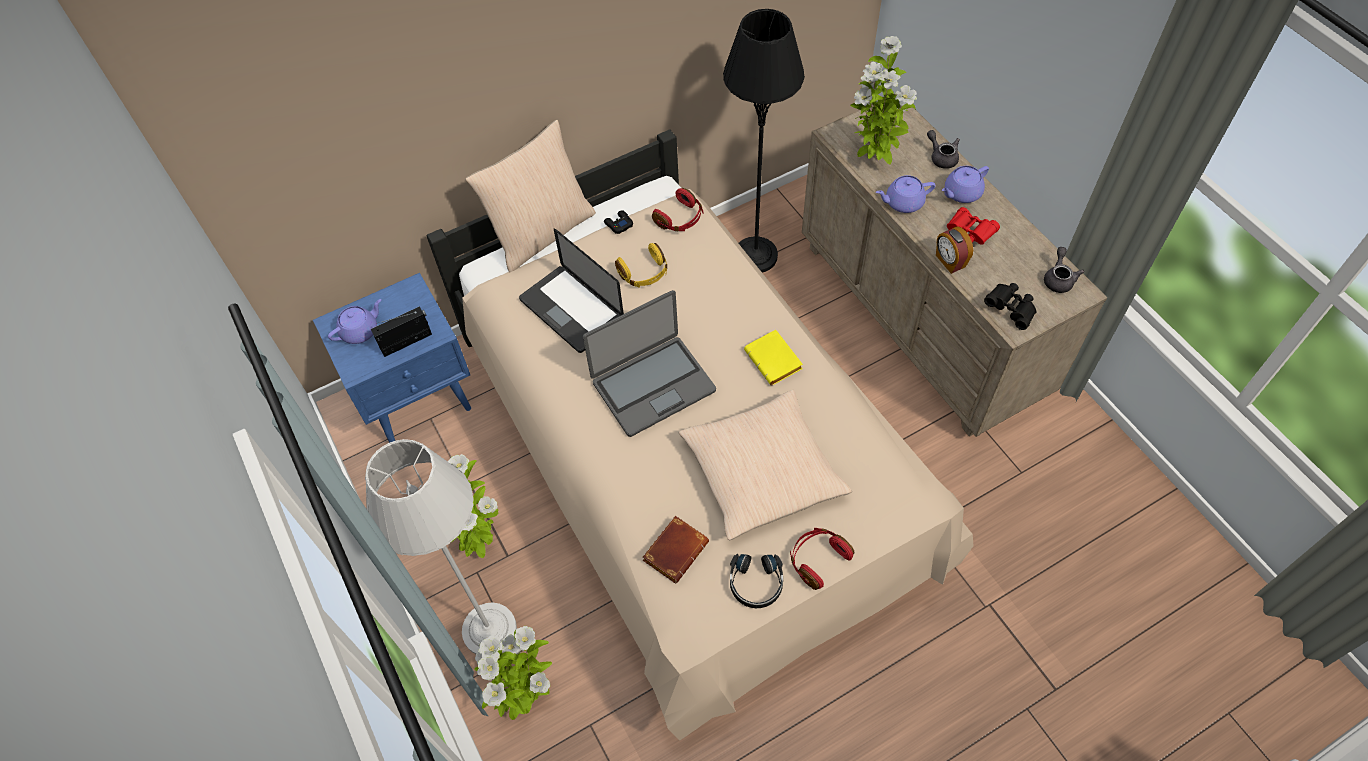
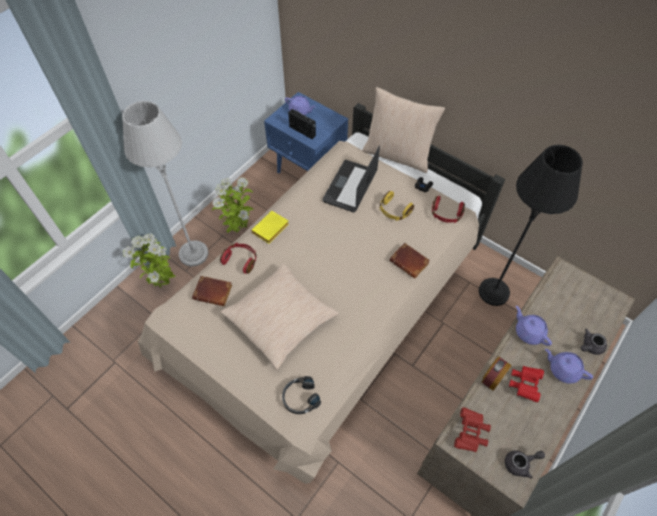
camera: 65 degrees right, 0 degrees up
laptop [583,290,716,437] -> none
black headphones [730,554,783,608] -> black headphones moved to [282,376,321,414]
yellow book [744,330,803,385] -> yellow book moved to [251,211,289,244]
red headphones [790,528,855,590] -> red headphones moved to [220,243,256,274]
potted plant [850,36,917,164] -> none
grey teapot [927,130,960,169] -> grey teapot turned 150 degrees counterclockwise [581,329,607,355]
black binoculars [984,283,1036,330] -> red binoculars [454,407,491,452]
none -> brown book [389,242,430,279]

